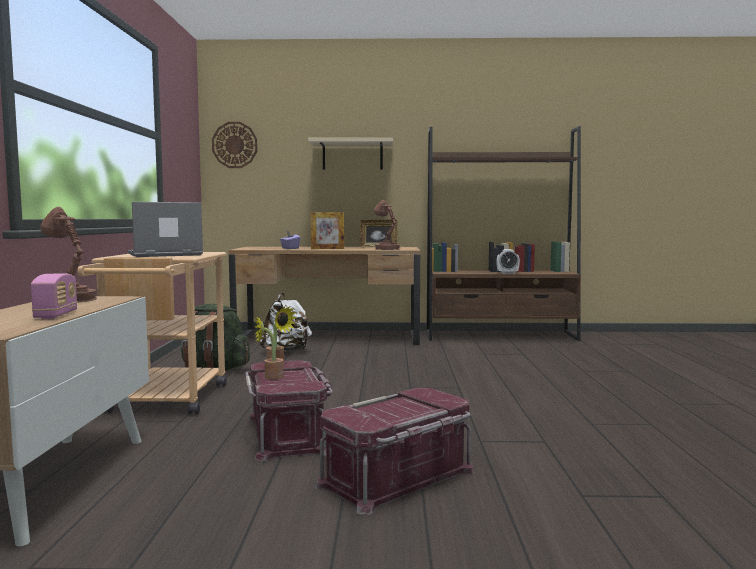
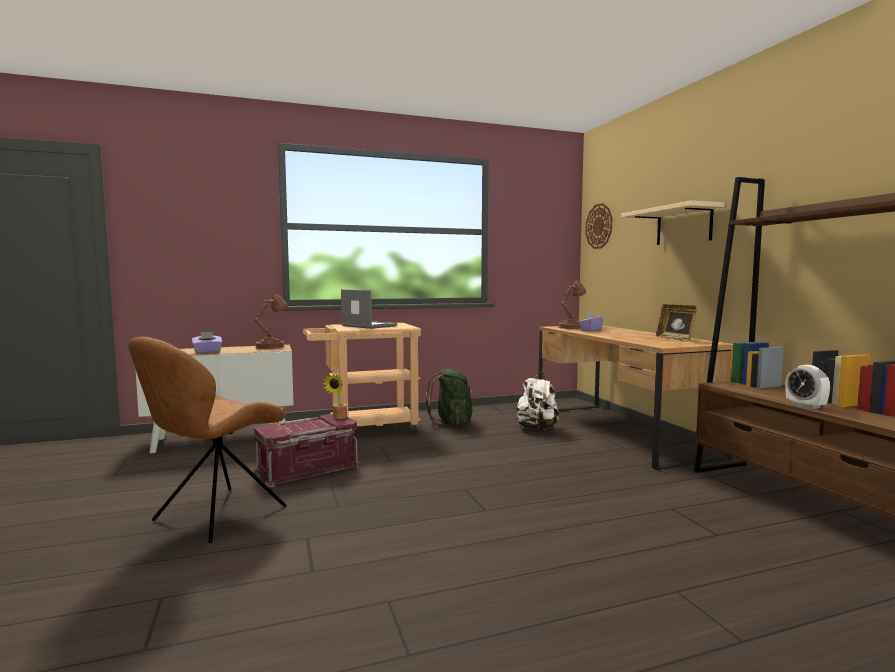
camera: 70 degrees right, 0 degrees up
radio [31,274,77,319] -> purple tissue box [192,332,222,354]
potted plant [254,317,284,380] -> none
picture frame [311,212,344,249] -> none
red storage box [315,388,475,515] -> brown chair [128,337,286,543]
brown table lamp [374,200,400,250] -> brown table lamp moved to [558,281,586,329]

